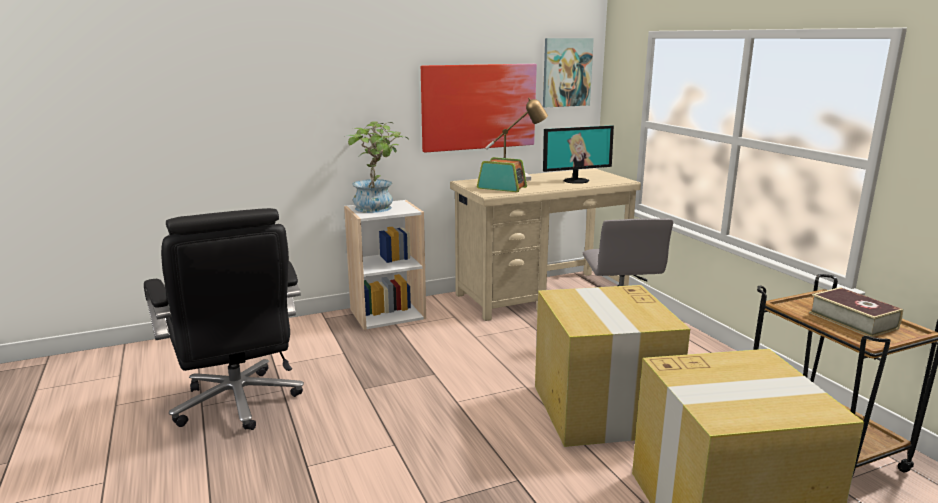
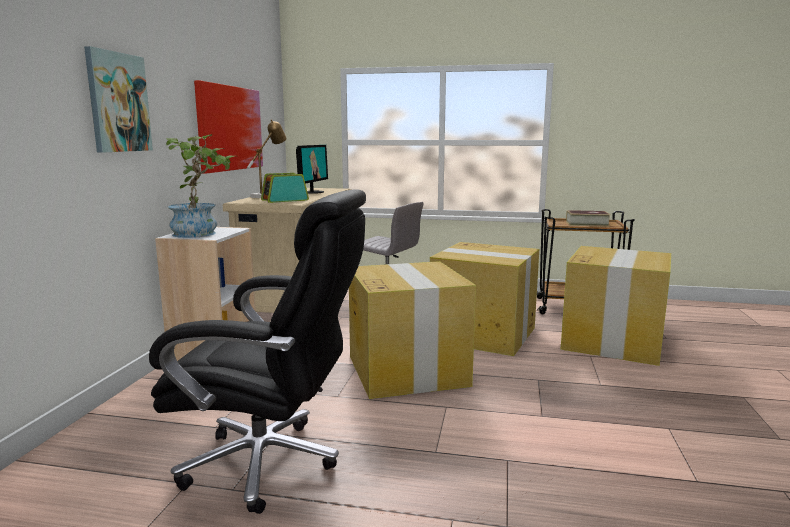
camera: 55 degrees left, 5 degrees down
picture [543,38,594,107] -> picture moved to [84,46,153,152]
none -> cardboard box [349,261,476,399]

